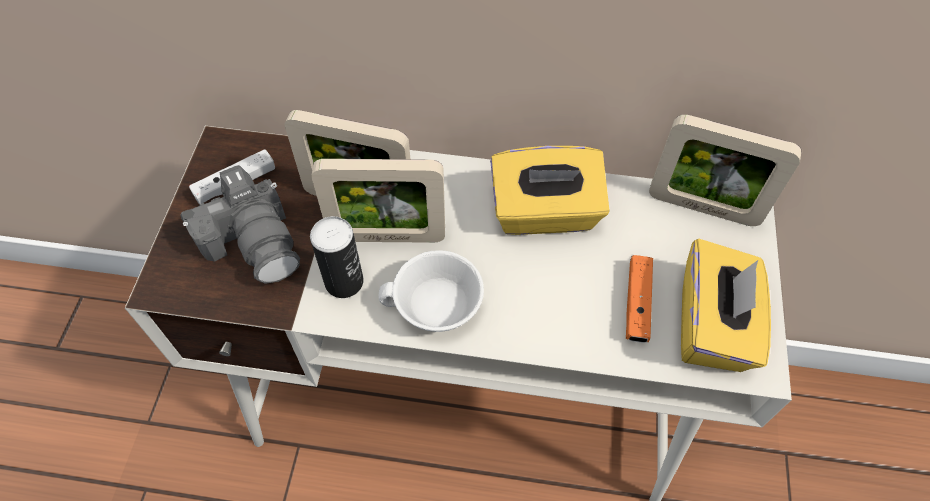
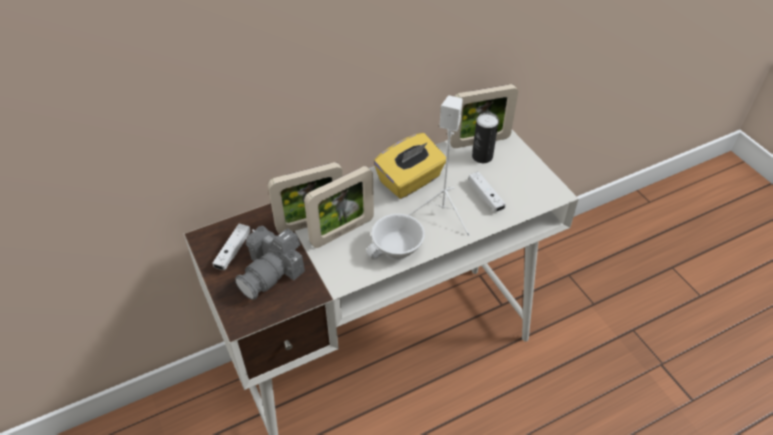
camera: 35 degrees left, 10 degrees down
camera [180,165,301,284] -> camera turned 105 degrees clockwise [235,226,305,300]
can [310,216,364,298] -> can moved to [472,113,498,163]
orange game controller [626,255,653,343] -> white game controller [469,172,506,212]
yellow tissue box [681,239,771,372] -> none
none -> white speaker [409,95,469,236]

